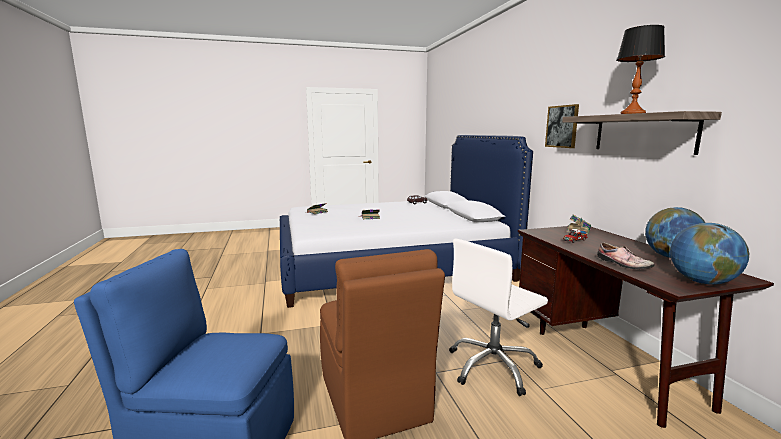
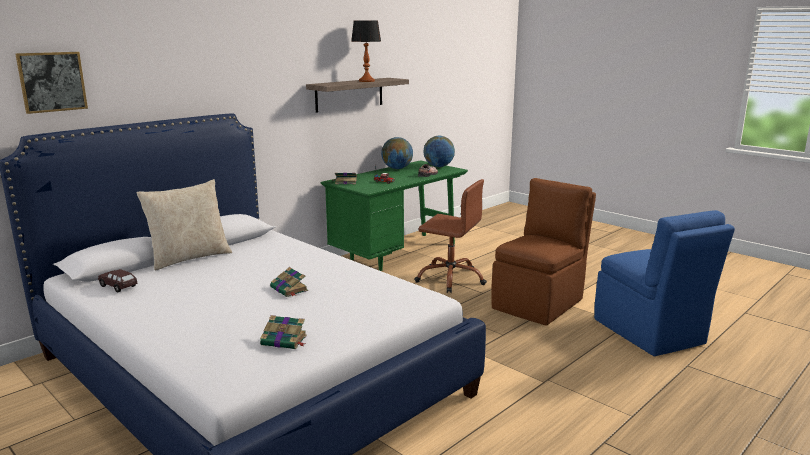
camera: 120 degrees left, 5 degrees up
white office chair [449,239,548,396] -> brown office chair [414,179,487,293]
brown desk [518,226,774,428] -> green desk [321,160,468,271]
picture [545,104,579,148] -> picture moved to [15,52,88,114]
none -> beige pillow [137,179,232,271]

